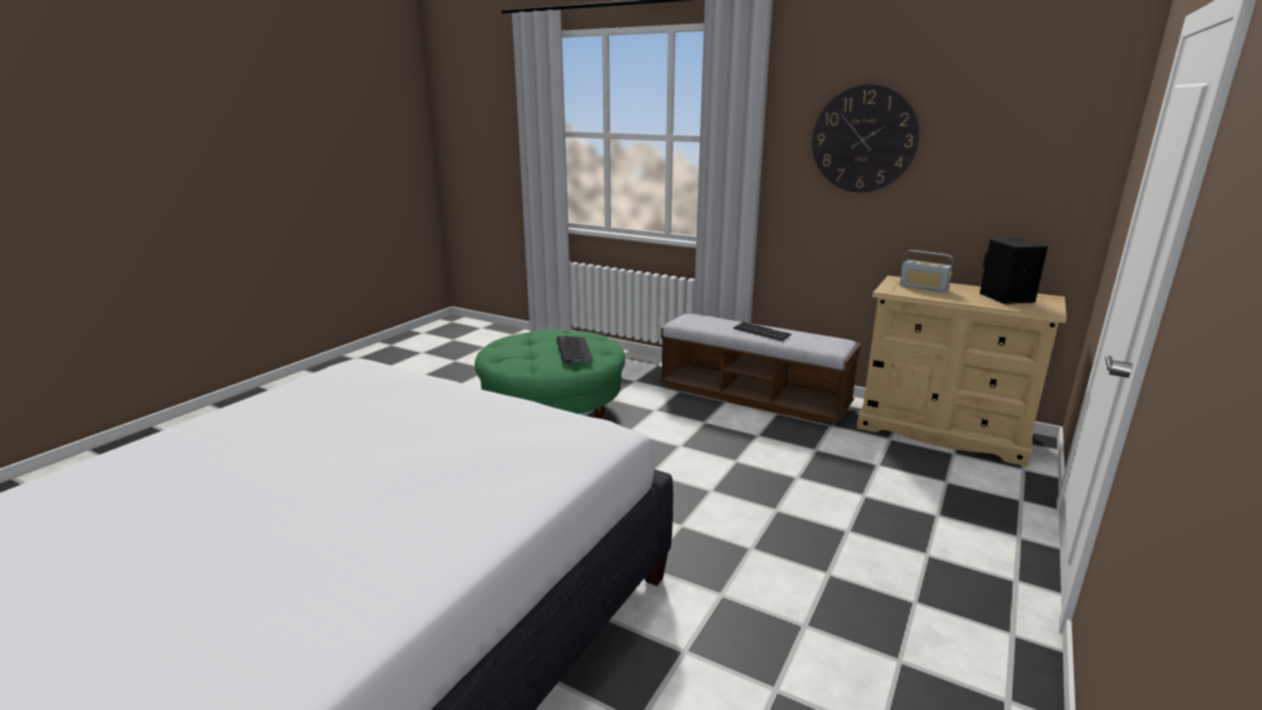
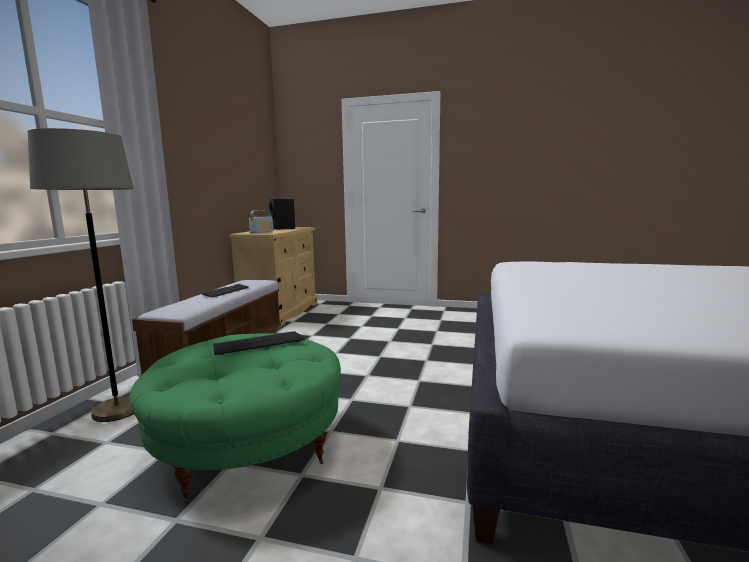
camera: 105 degrees left, 10 degrees down
wall clock [812,84,919,192] -> none
none -> grey floor lamp [28,128,134,422]

